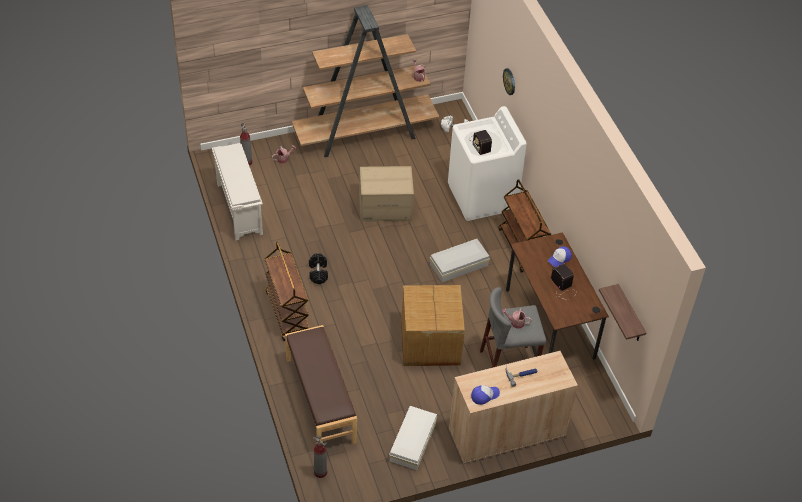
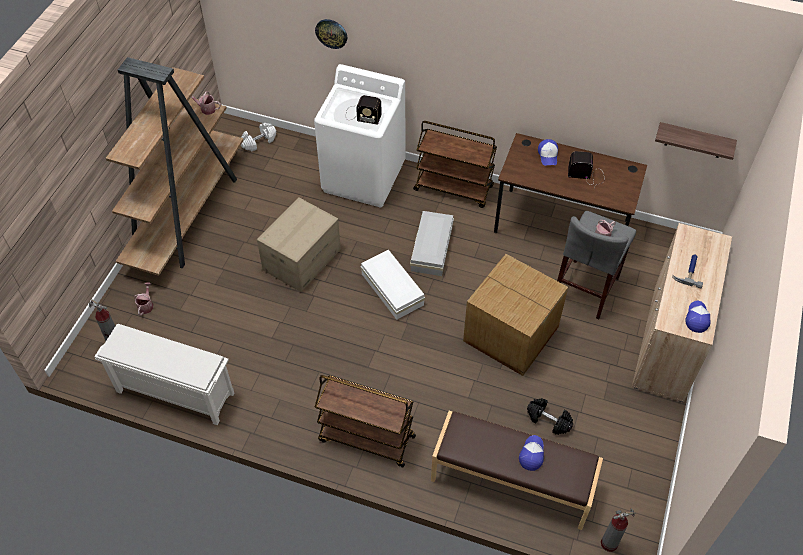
camera: 50 degrees left, 5 degrees up
black dumbbell [309,253,328,284] -> black dumbbell moved to [527,398,573,435]
white storage box [389,406,437,470] -> white storage box moved to [360,250,425,320]
none -> cap [519,435,544,471]

